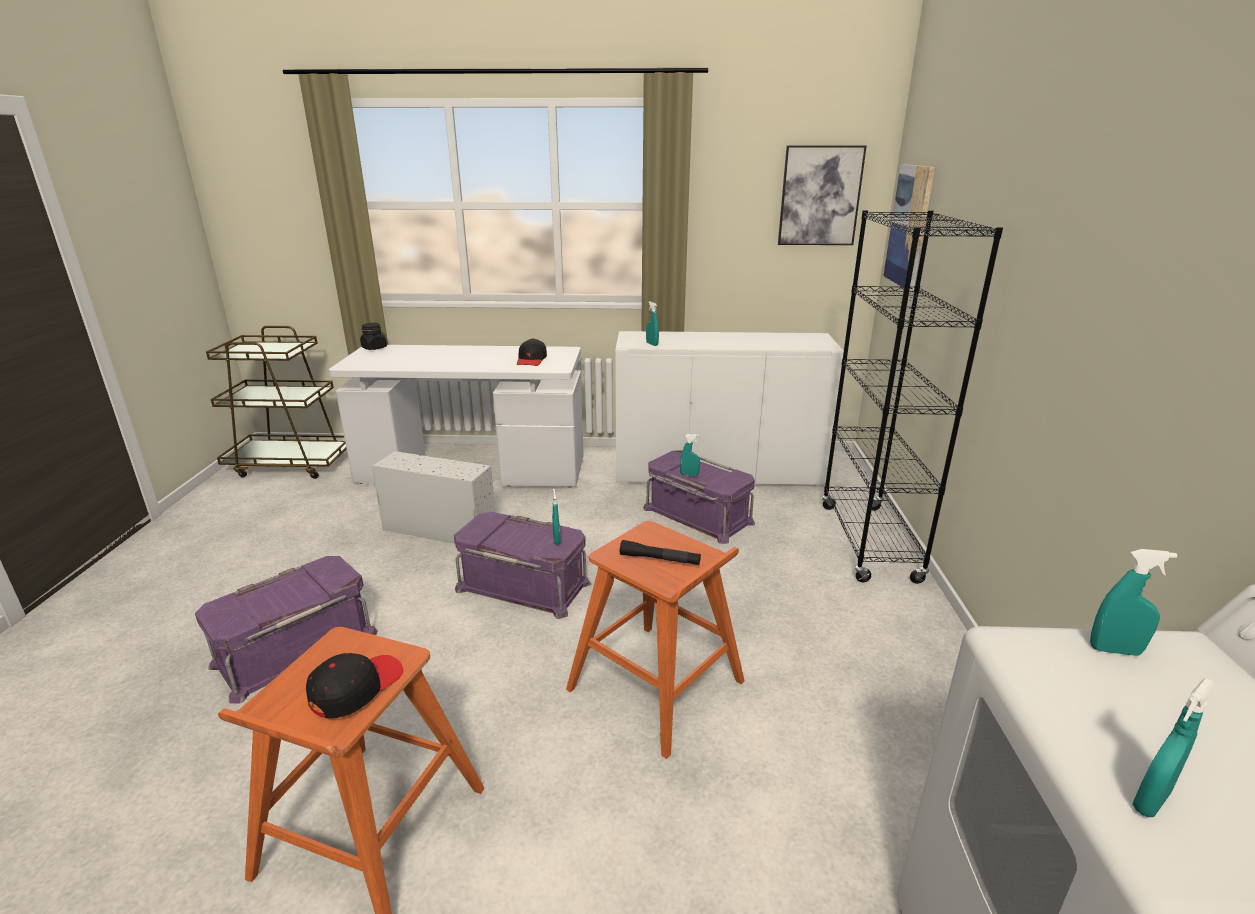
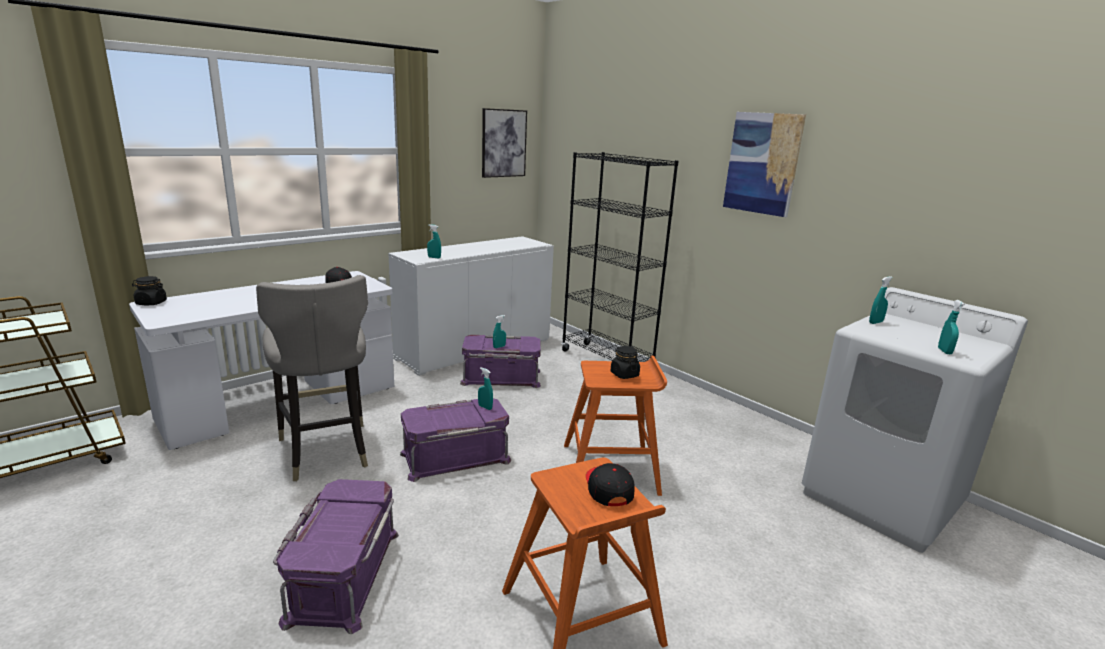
camera: 45 degrees left, 5 degrees down
white storage box [372,451,495,544] -> grey stool [256,275,368,481]
black flashlight [620,540,701,565] -> black jar [610,346,640,379]
picture [883,164,935,291] -> picture moved to [723,112,806,217]

